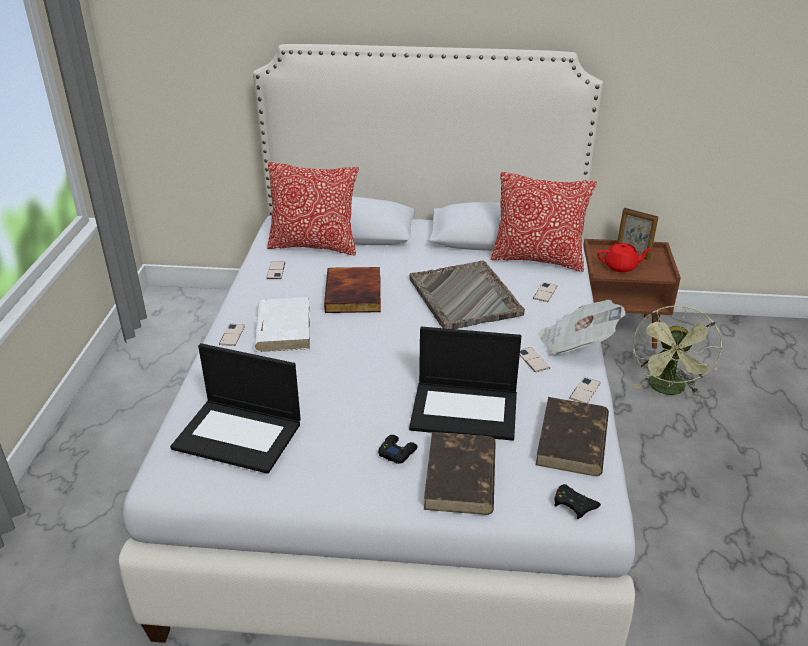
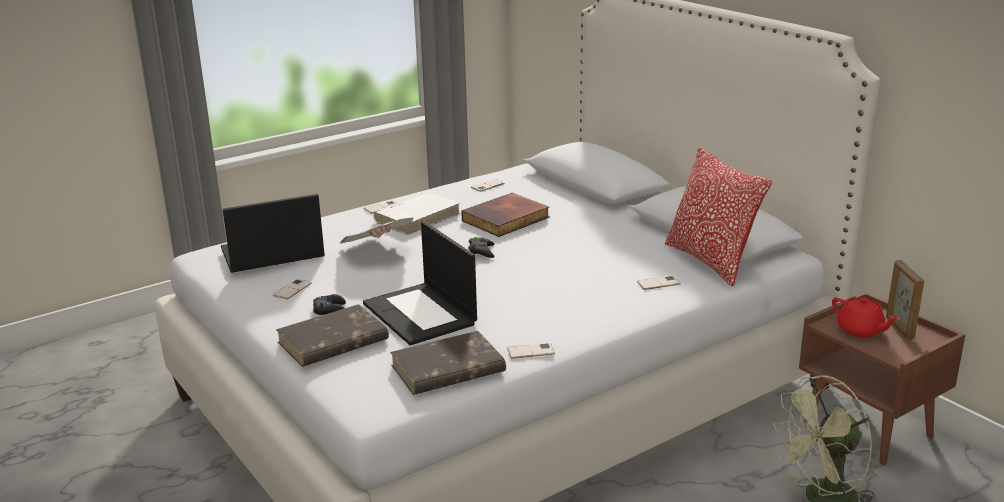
camera: 50 degrees right, 10 degrees down
laptop [170,343,301,474] -> laptop turned 90 degrees clockwise [221,194,325,273]
pillow [267,162,359,255] -> none
grey tray [409,260,525,329] -> none
phone [520,347,550,372] -> phone moved to [273,279,311,299]
newspaper [538,300,626,355] -> newspaper moved to [339,218,413,244]
black game controller [554,484,601,519] -> black game controller moved to [468,237,494,258]

